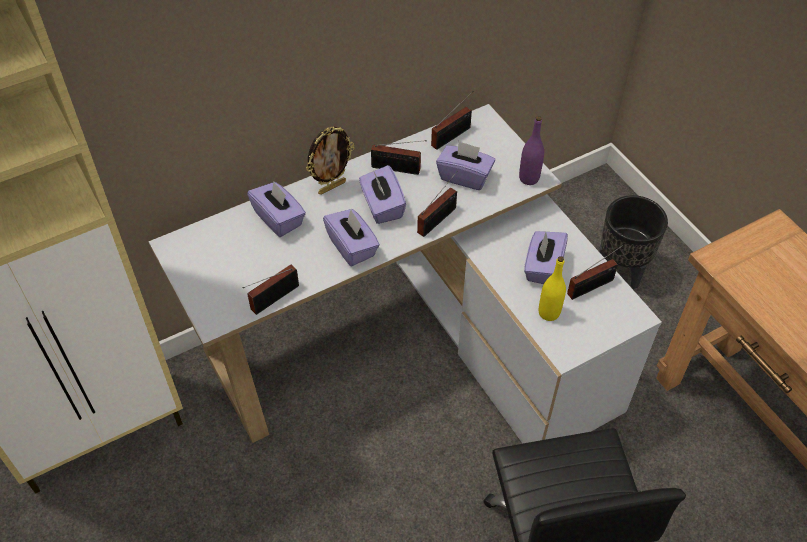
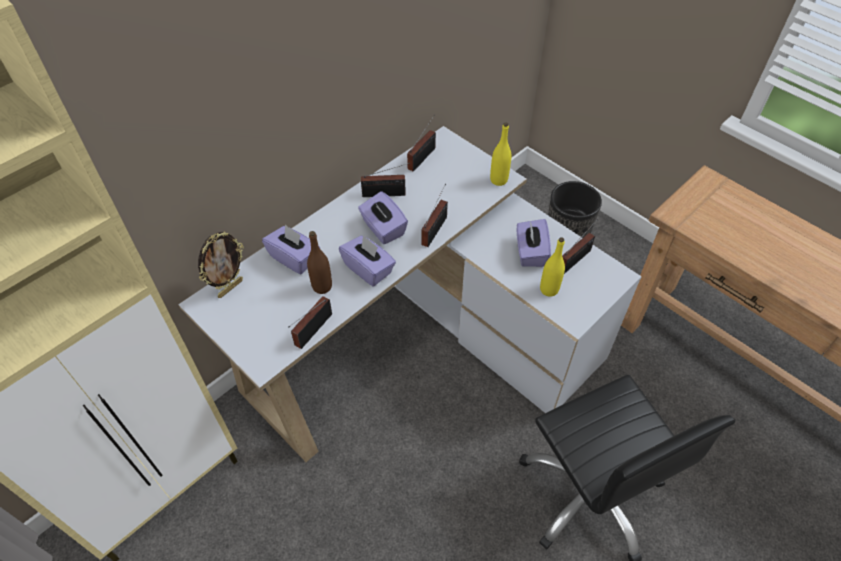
camera: 15 degrees left, 0 degrees up
picture frame [306,126,355,195] -> picture frame moved to [198,232,244,298]
purple tissue box [436,141,495,190] -> none
purple bottle [519,116,544,185] -> yellow bottle [490,122,512,186]
none -> brown bottle [307,231,332,294]

